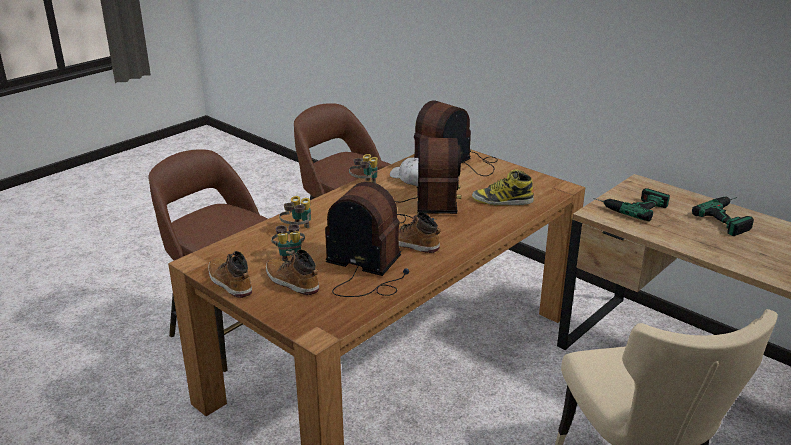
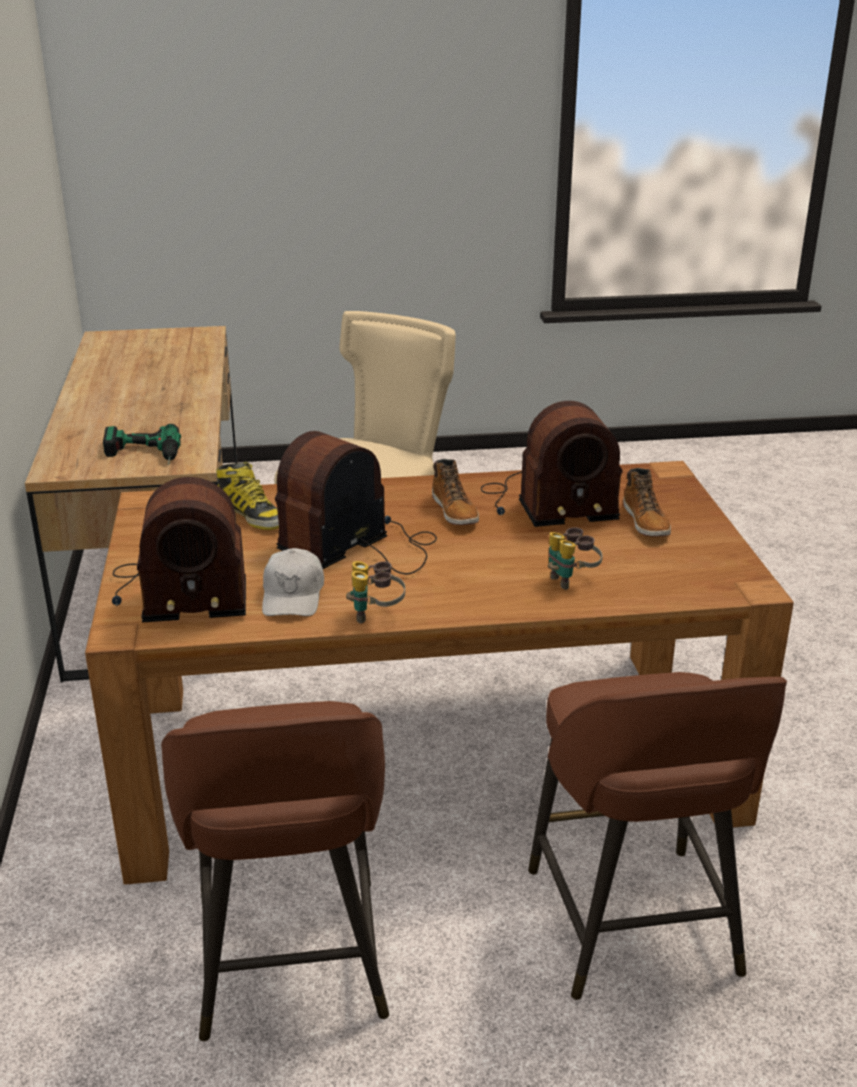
camera: 140 degrees left, 0 degrees up
boot [208,251,252,298] -> none
binoculars [271,224,305,262] -> none
radio [325,182,409,297] -> radio turned 75 degrees counterclockwise [481,401,623,527]
power drill [692,197,754,236] -> none

